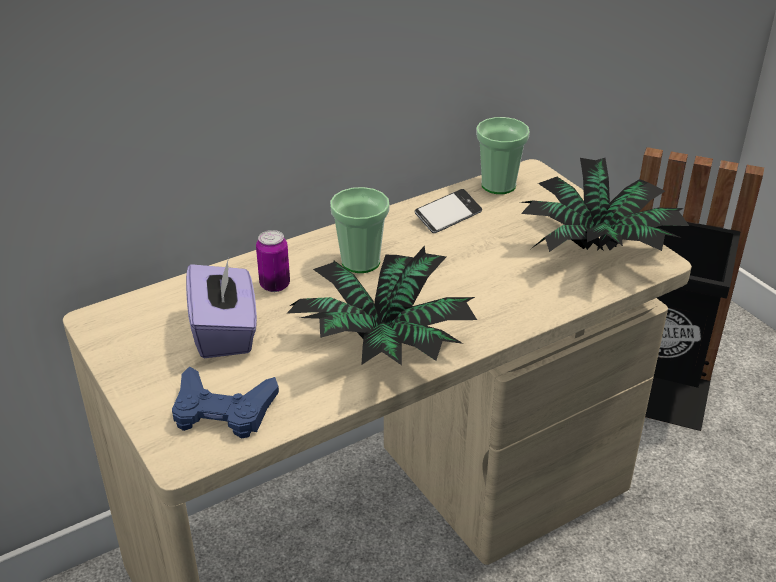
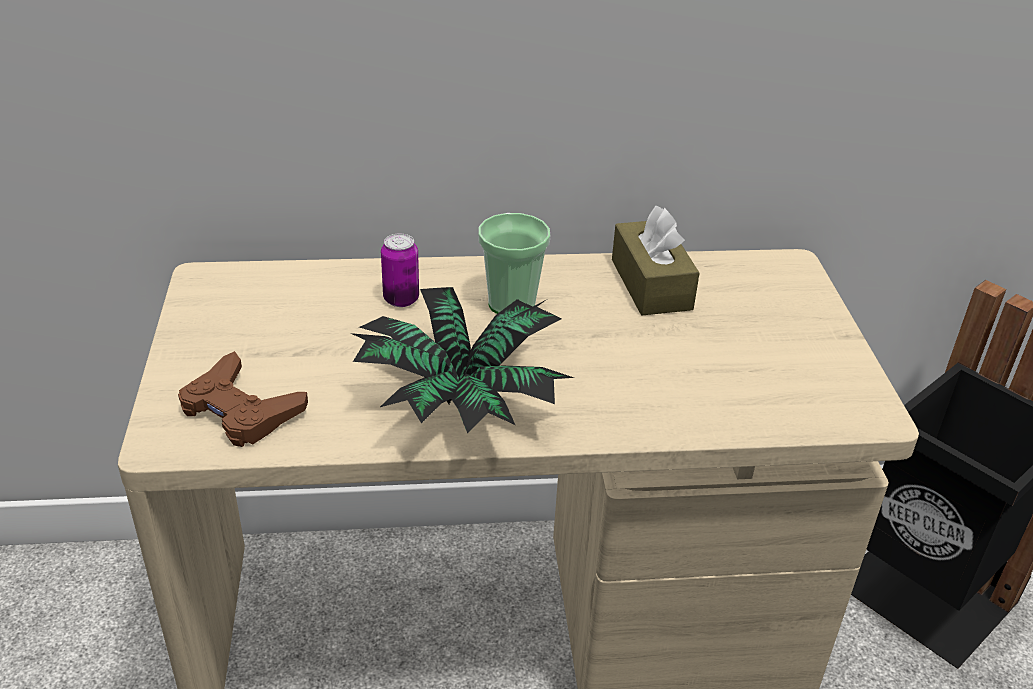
camera: 25 degrees right, 0 degrees up
blue game controller [172,366,279,438] -> brown game controller [178,351,308,447]
purple tissue box [186,258,257,358] -> none
phone [414,189,482,233] -> brown tissue box [612,206,699,315]
cup [476,117,530,194] -> none
potted plant [521,158,689,252] -> none

